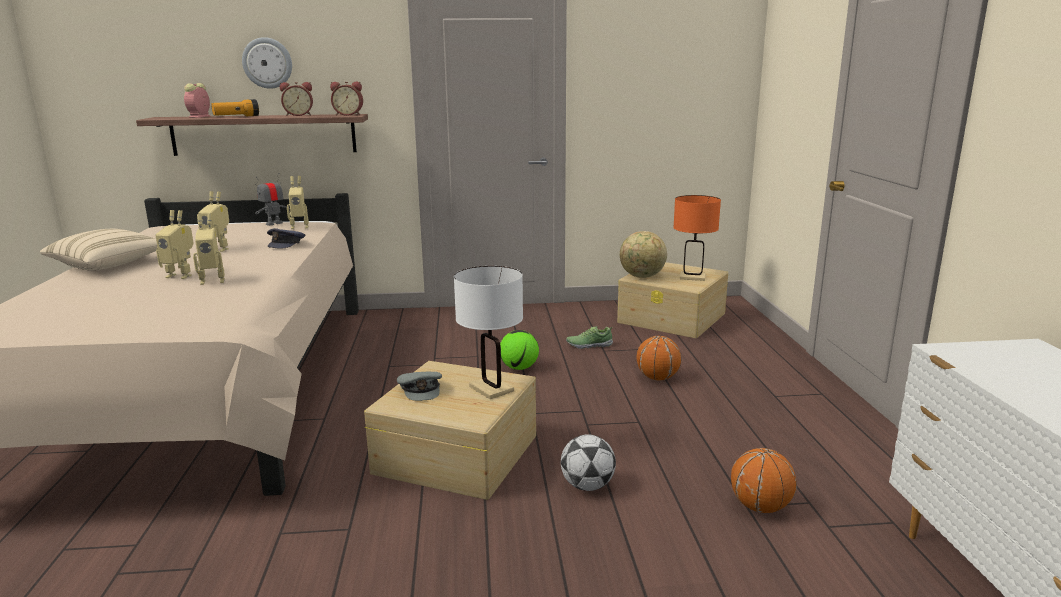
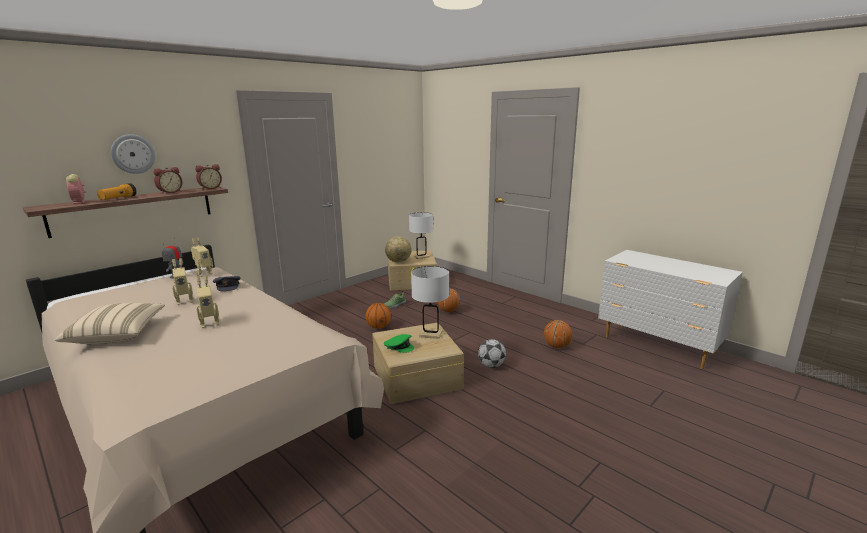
camera: 40 degrees left, 0 degrees up
toy robot [193,213,225,285] -> none
grey cap [397,372,442,401] -> green cap [384,334,414,353]
football [500,330,539,370] -> basketball [366,303,391,329]
orange table lamp [673,195,721,281] -> white table lamp [409,212,433,259]

